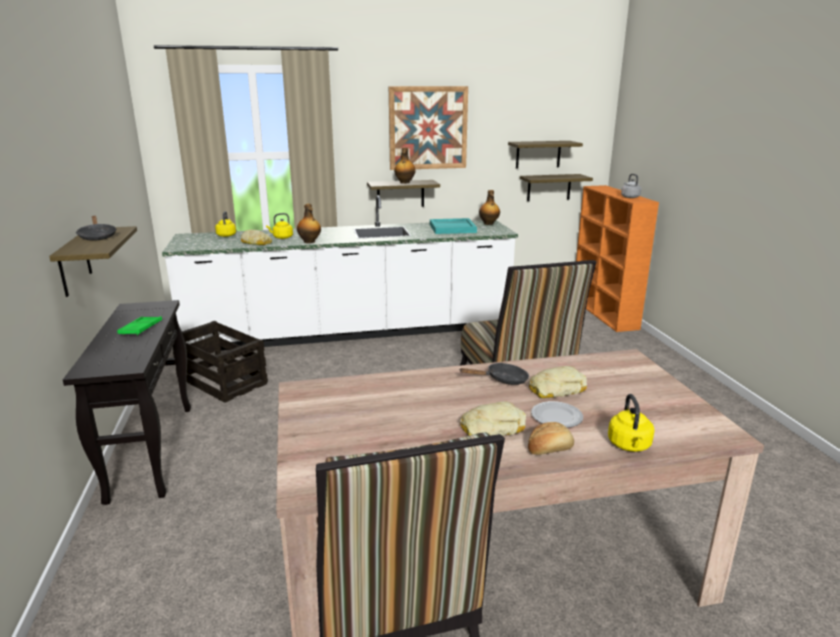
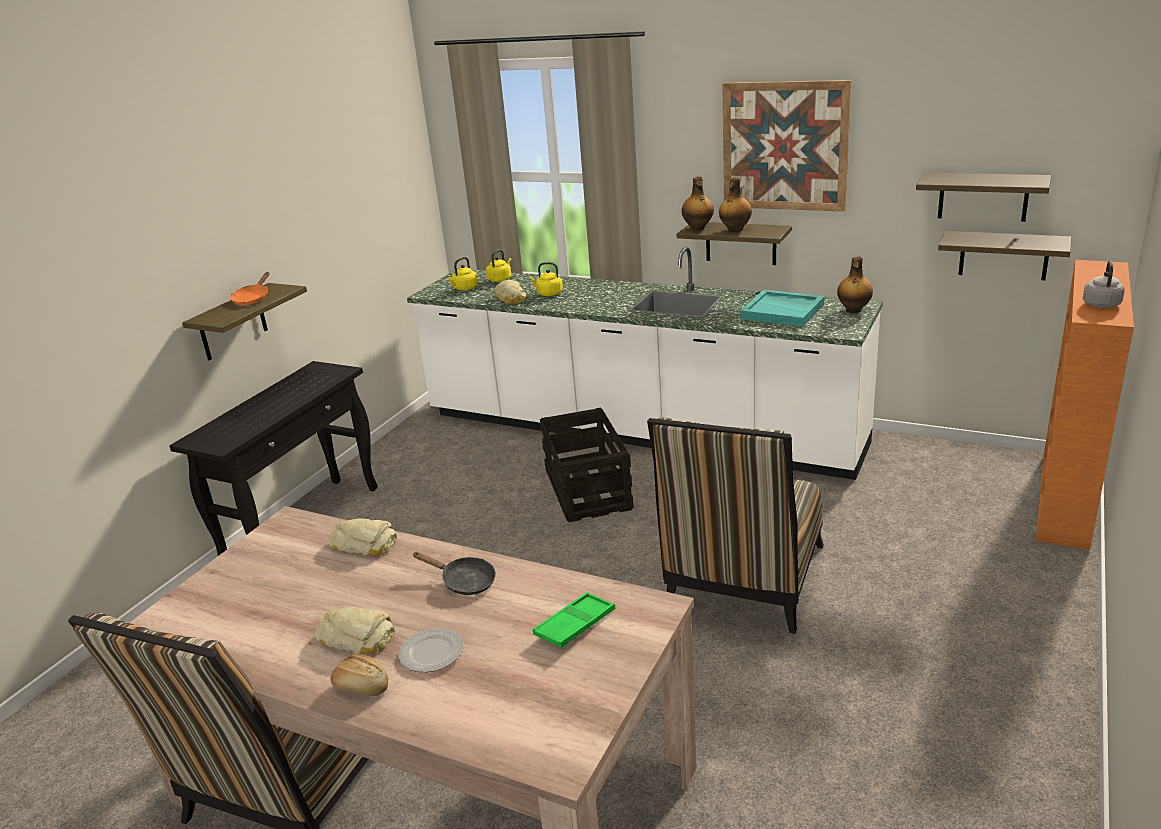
camera: 40 degrees right, 5 degrees up
black frying pan [76,216,117,241] -> orange frying pan [230,272,269,305]
green tray [117,316,162,336] -> green tray moved to [533,592,616,648]
crate [173,321,268,403] -> crate moved to [540,408,634,522]
bottle [297,204,321,243] -> bottle moved to [682,176,714,230]
bread [529,366,587,398] -> bread moved to [328,518,397,556]
yellow kettle [608,394,654,452] -> yellow kettle moved to [447,257,478,290]

